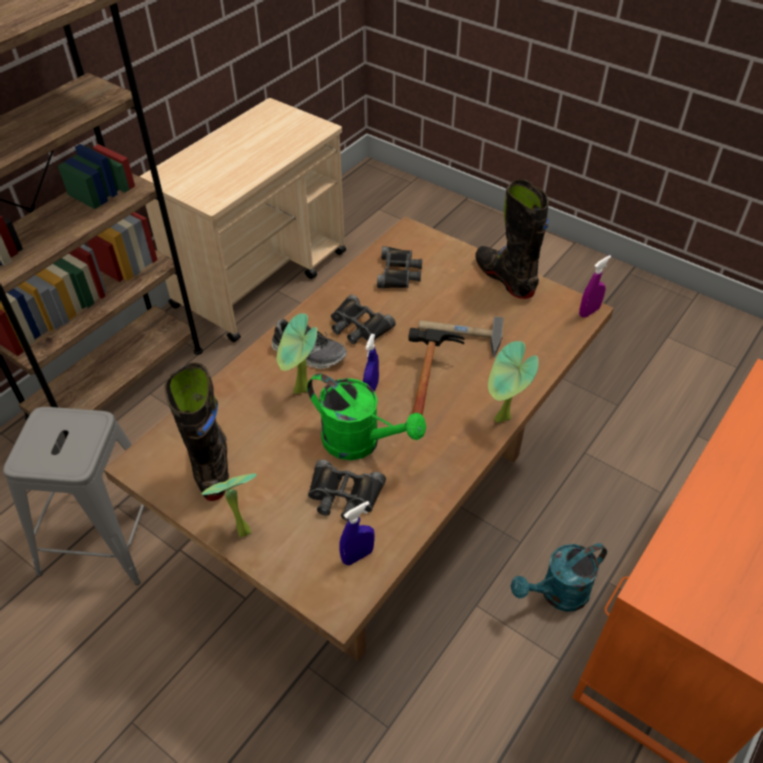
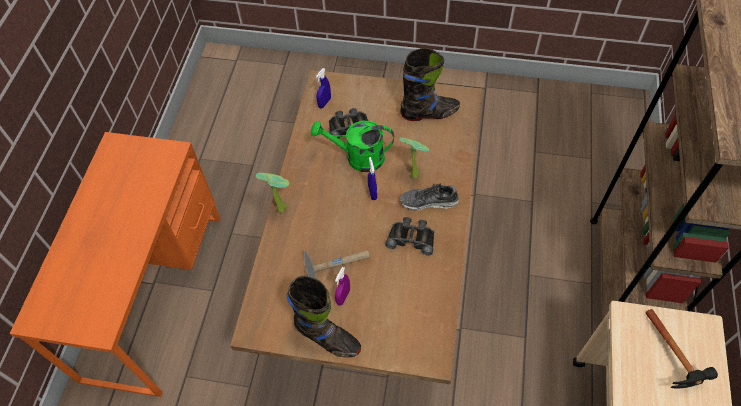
camera: 155 degrees right, 10 degrees up
grey stool [3,407,144,585] -> none
black boot [164,363,229,501] -> black boot turned 60 degrees counterclockwise [400,48,460,121]
potted plant [201,474,257,538] -> none
black binoculars [377,246,422,288] -> none
hammer [408,328,465,416] -> hammer moved to [645,309,718,389]
turquoise watering can [511,543,607,612] -> none
purple spray bottle [579,255,611,318] -> purple spray bottle moved to [335,267,350,306]

